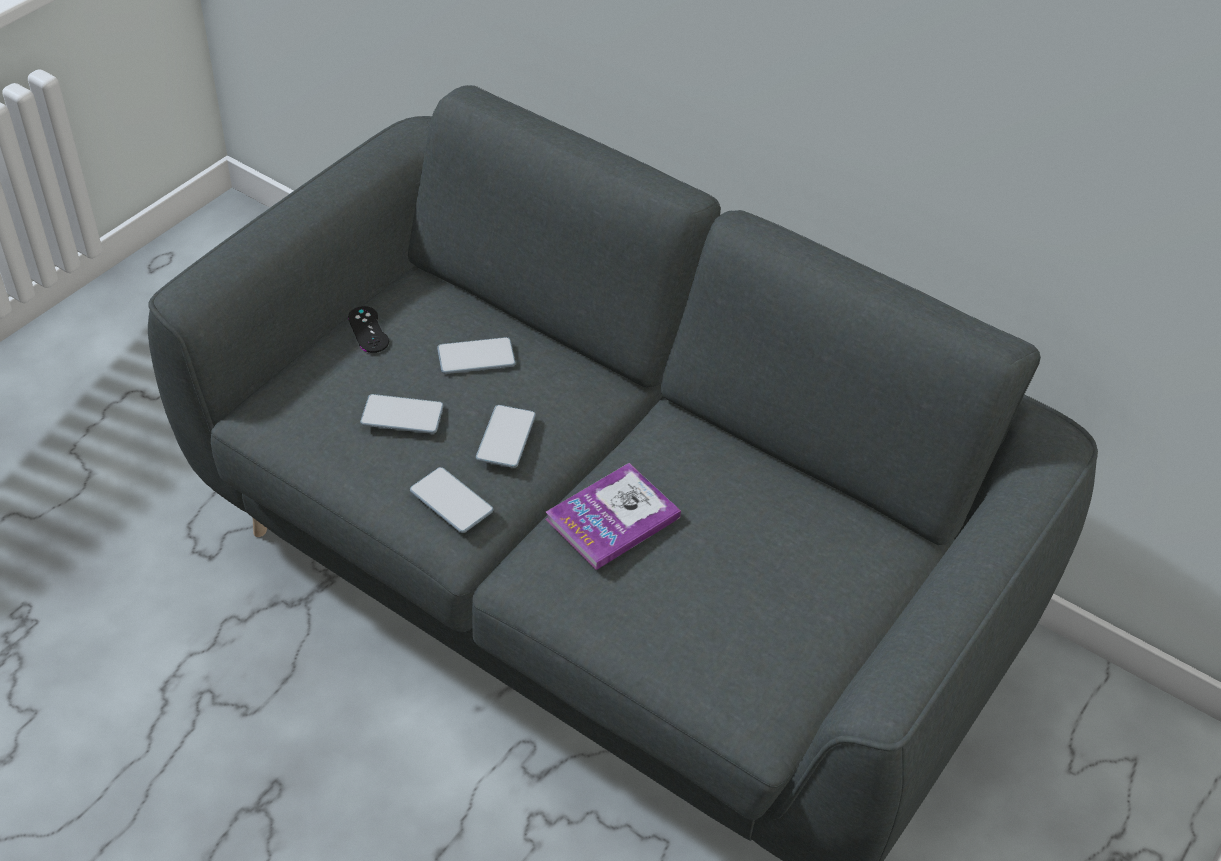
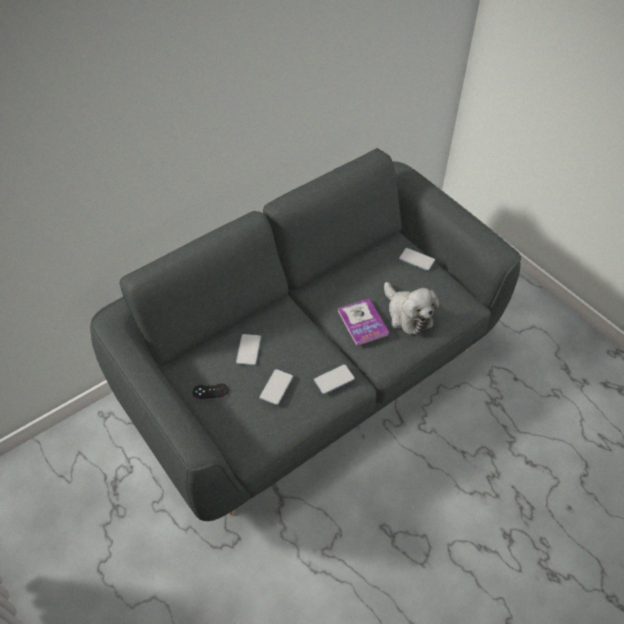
camera: 70 degrees left, 5 degrees up
phone [476,405,536,468] -> phone moved to [399,248,435,271]
none -> plush toy [384,282,439,335]

